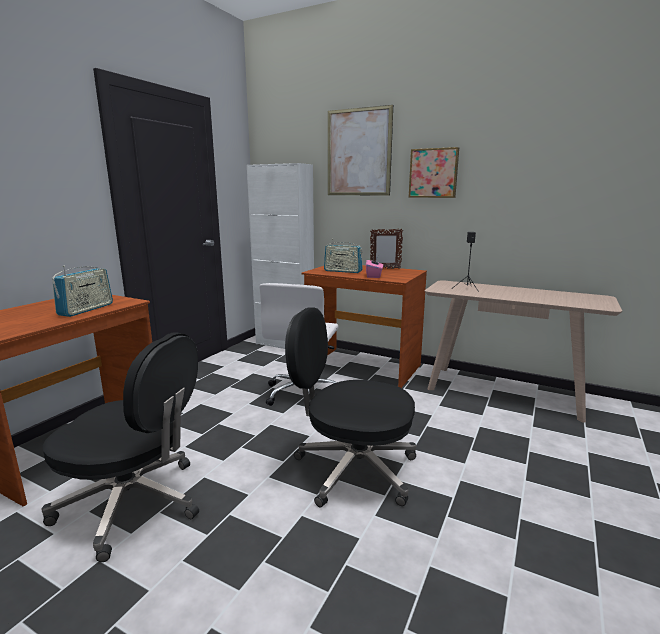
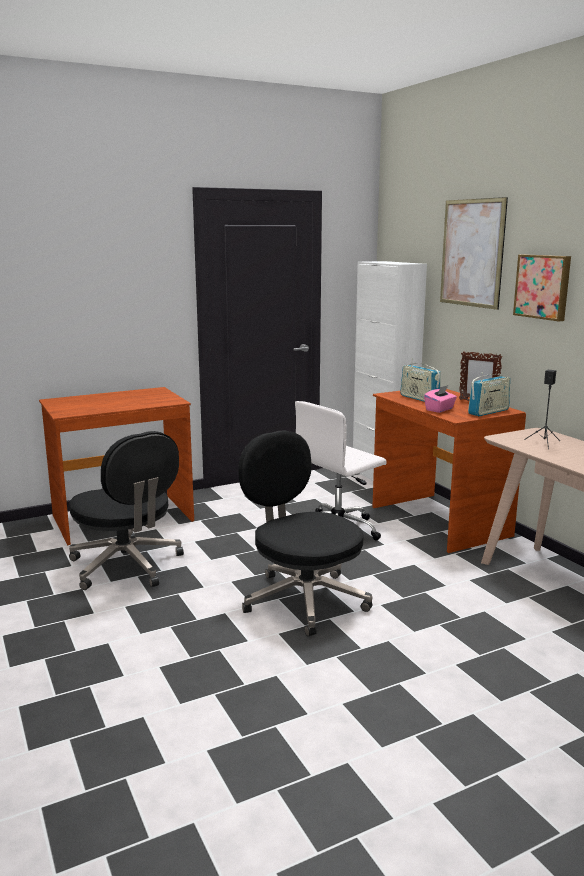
camera: 35 degrees right, 0 degrees up
radio [52,266,113,317] -> radio moved to [468,373,510,416]

